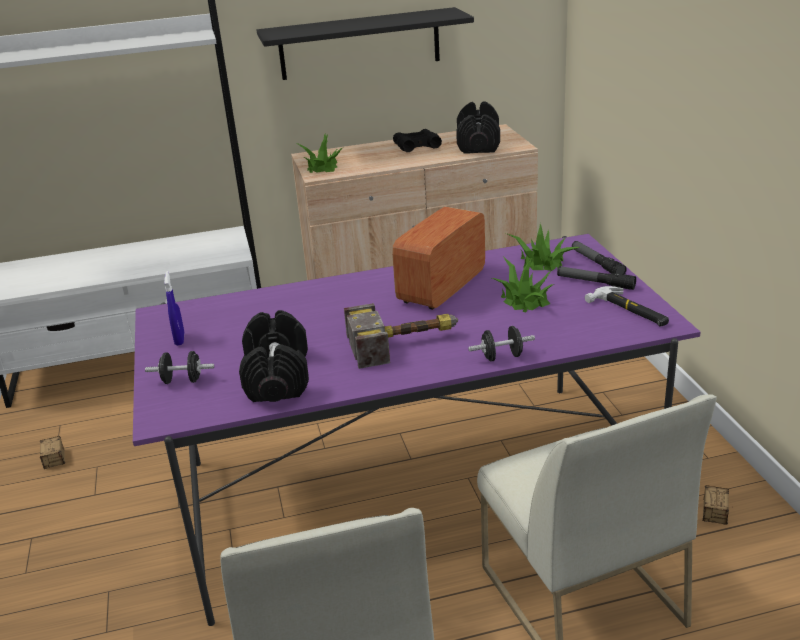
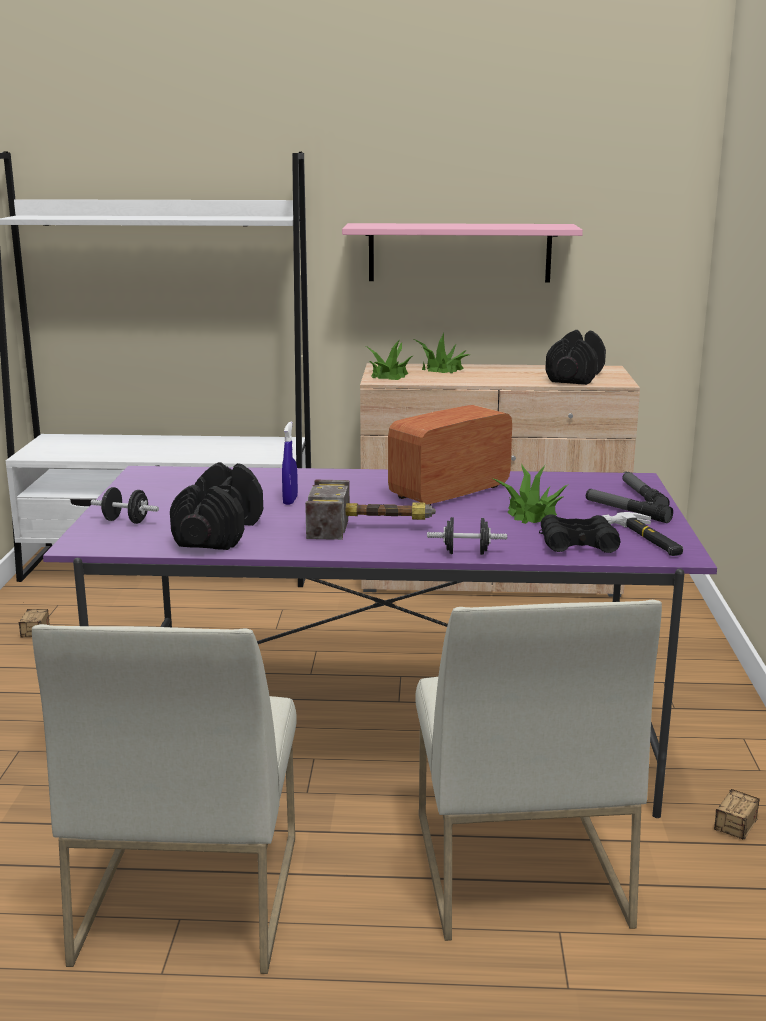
camera: 15 degrees right, 10 degrees down
blue spray bottle [164,271,184,346] -> blue spray bottle moved to [282,421,298,505]
black shelf [257,7,474,80] -> pink shelf [342,223,583,282]
black binoculars [393,129,442,152] -> black binoculars moved to [539,514,620,553]
potted plant [506,224,580,271] -> potted plant moved to [414,332,470,373]

